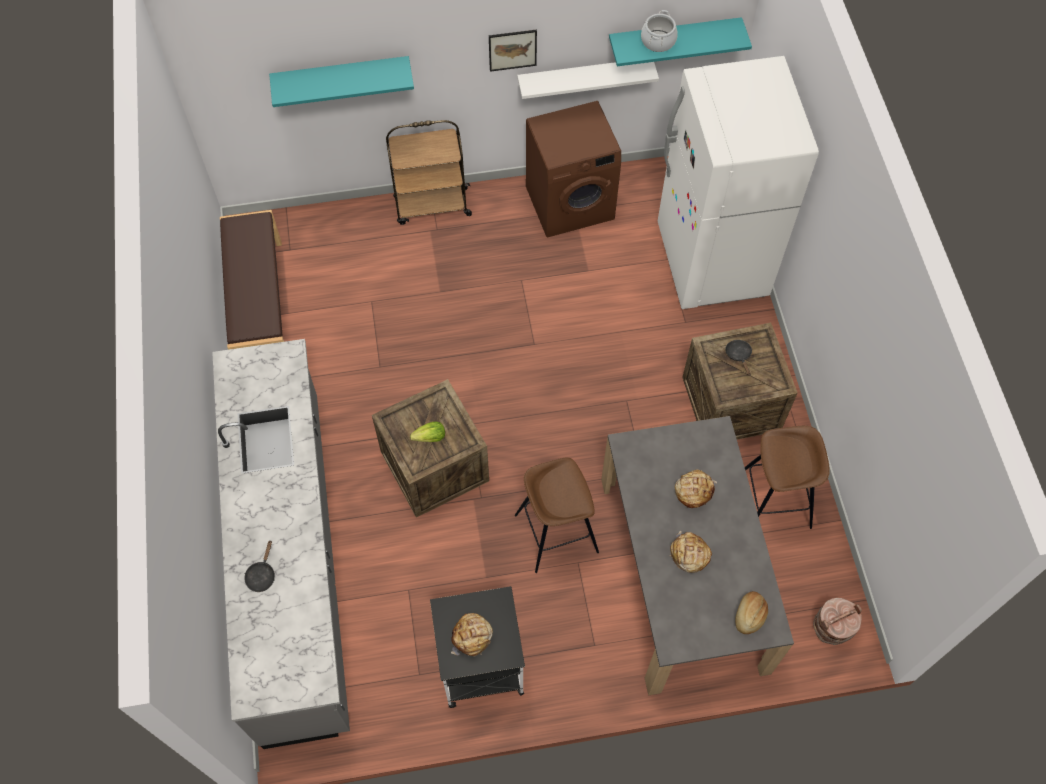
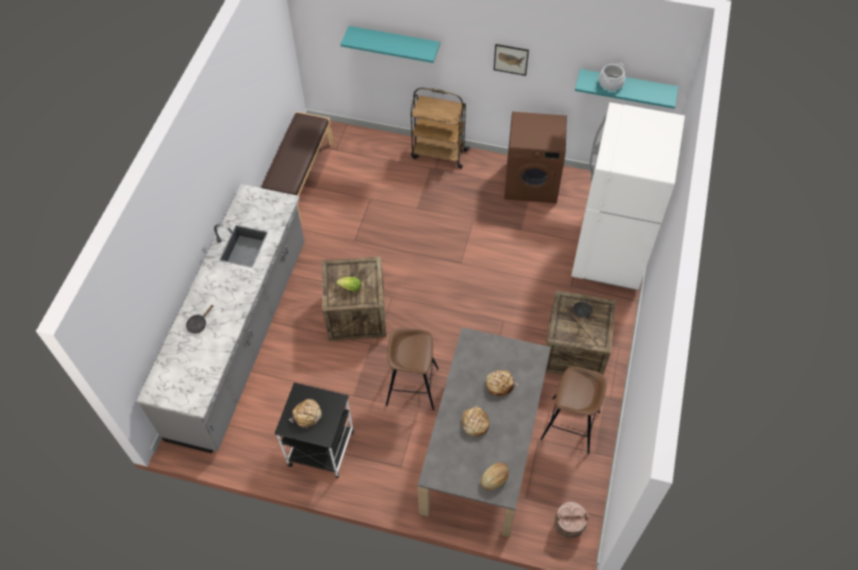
camera: 25 degrees right, 5 degrees down
white shelf [517,62,659,99] -> none

